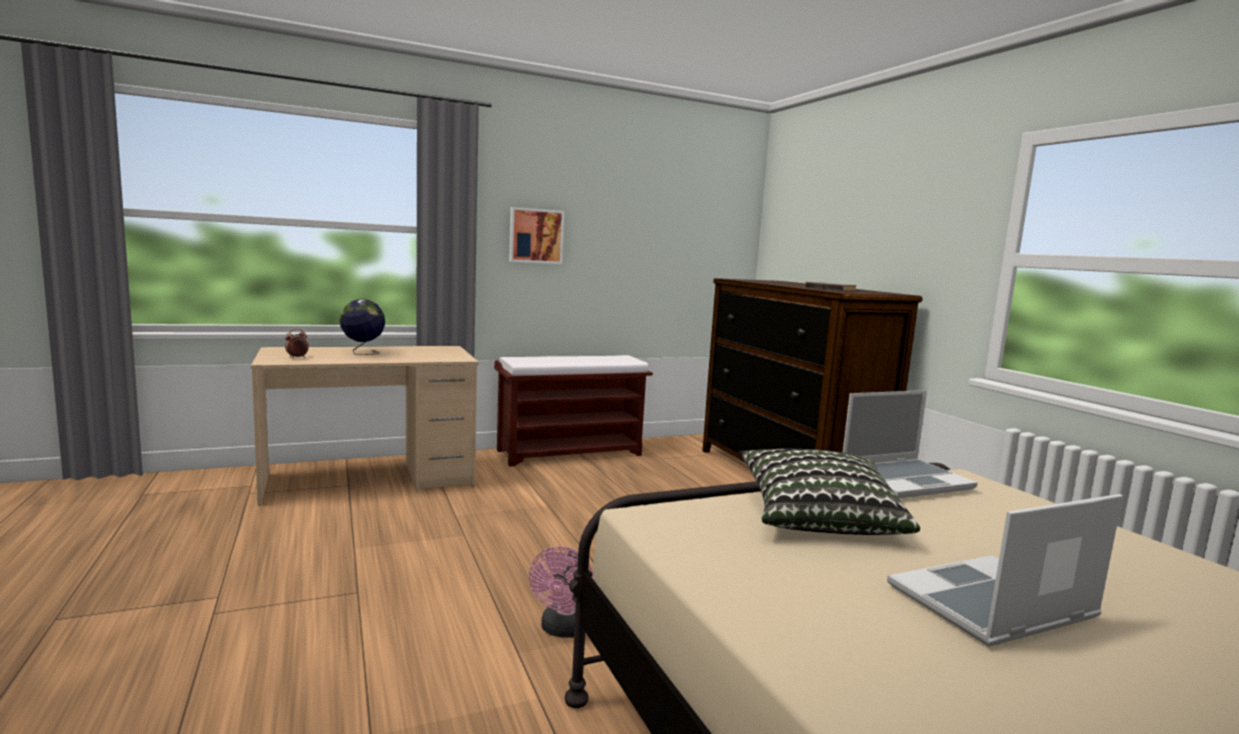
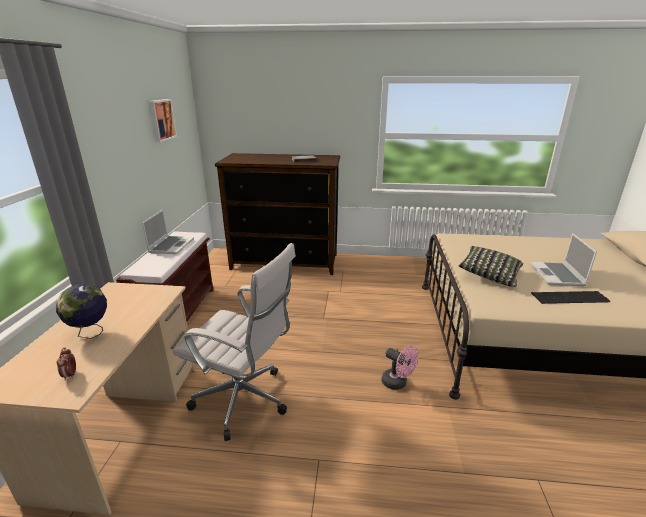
camera: 60 degrees left, 15 degrees up
picture [509,207,564,264] -> picture moved to [148,99,177,142]
laptop [843,390,978,498] -> laptop moved to [142,210,194,254]
none -> white office chair [173,243,296,441]
none -> keyboard [531,291,610,304]

